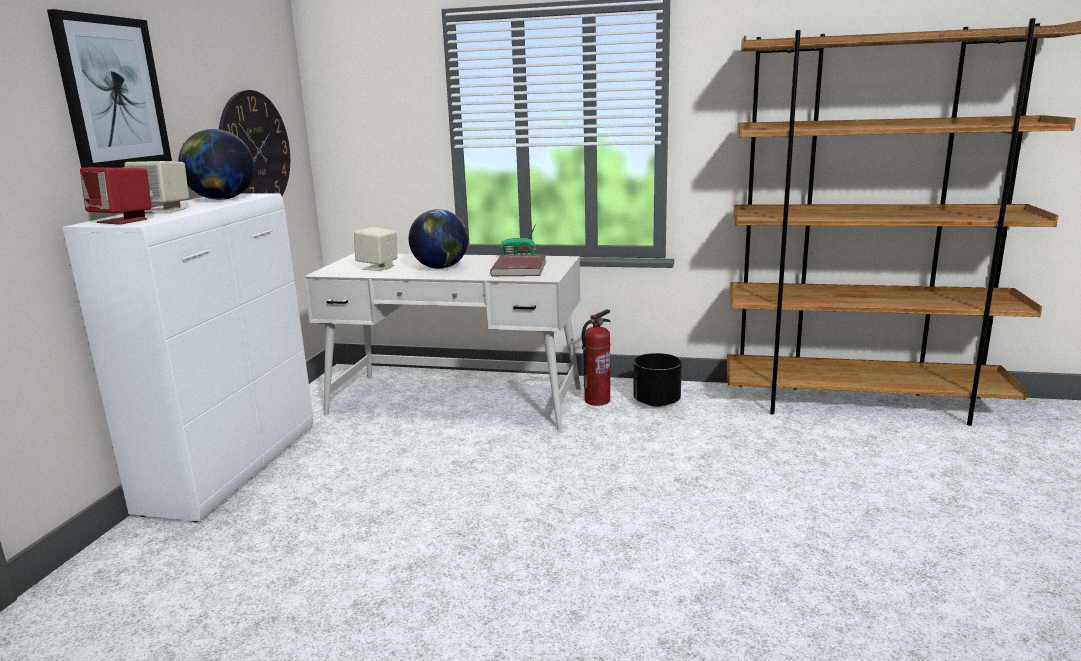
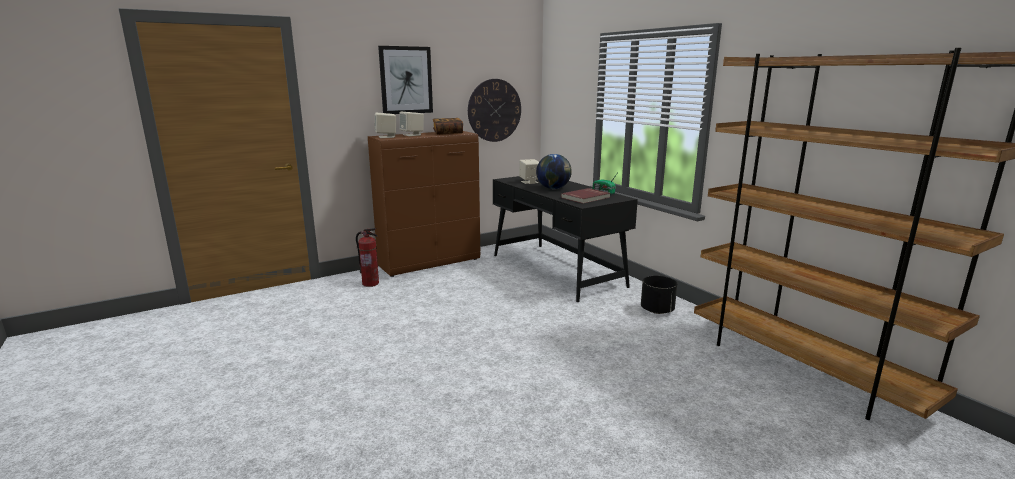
camera: 45 degrees right, 0 degrees up
white cabinet [62,193,313,523] -> brown cabinet [368,131,480,277]
red speaker [80,167,151,225] -> beige speaker [375,113,396,138]
globe [178,129,254,200] -> book [433,118,463,135]
white desk [303,253,581,431] -> black desk [493,176,638,302]
fire extinguisher [582,309,611,406] -> fire extinguisher moved to [356,228,379,287]

